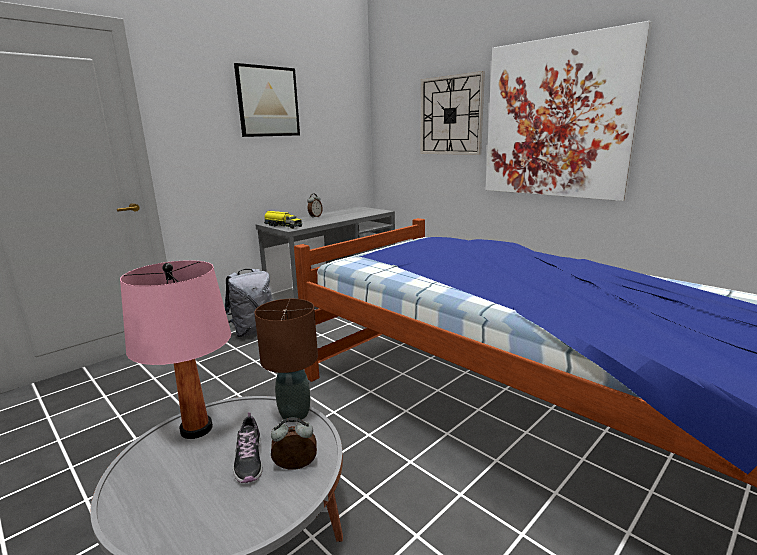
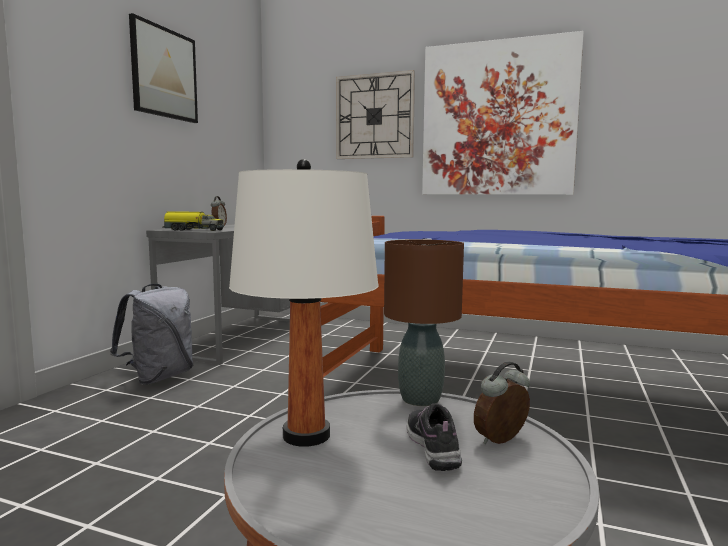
camera: 25 degrees left, 10 degrees down
pink table lamp [120,260,231,439] -> white table lamp [229,159,379,447]
shoe [233,412,263,483] -> shoe turned 150 degrees counterclockwise [407,403,462,471]

